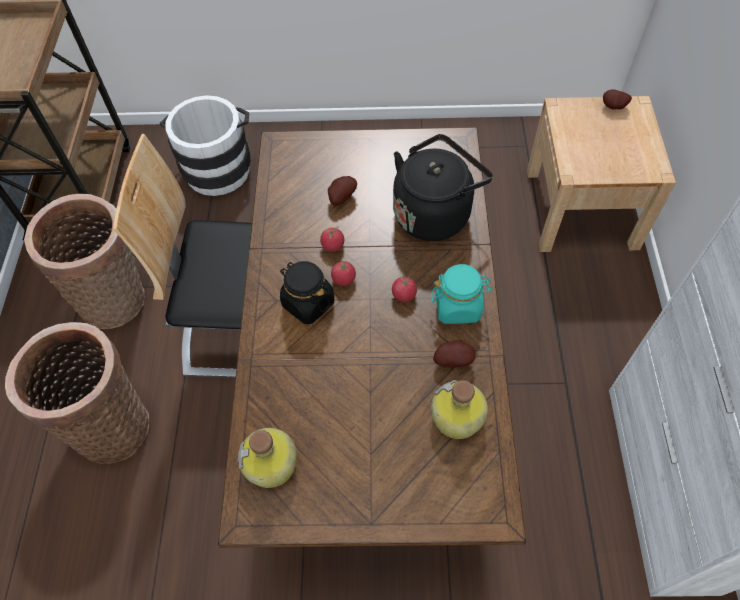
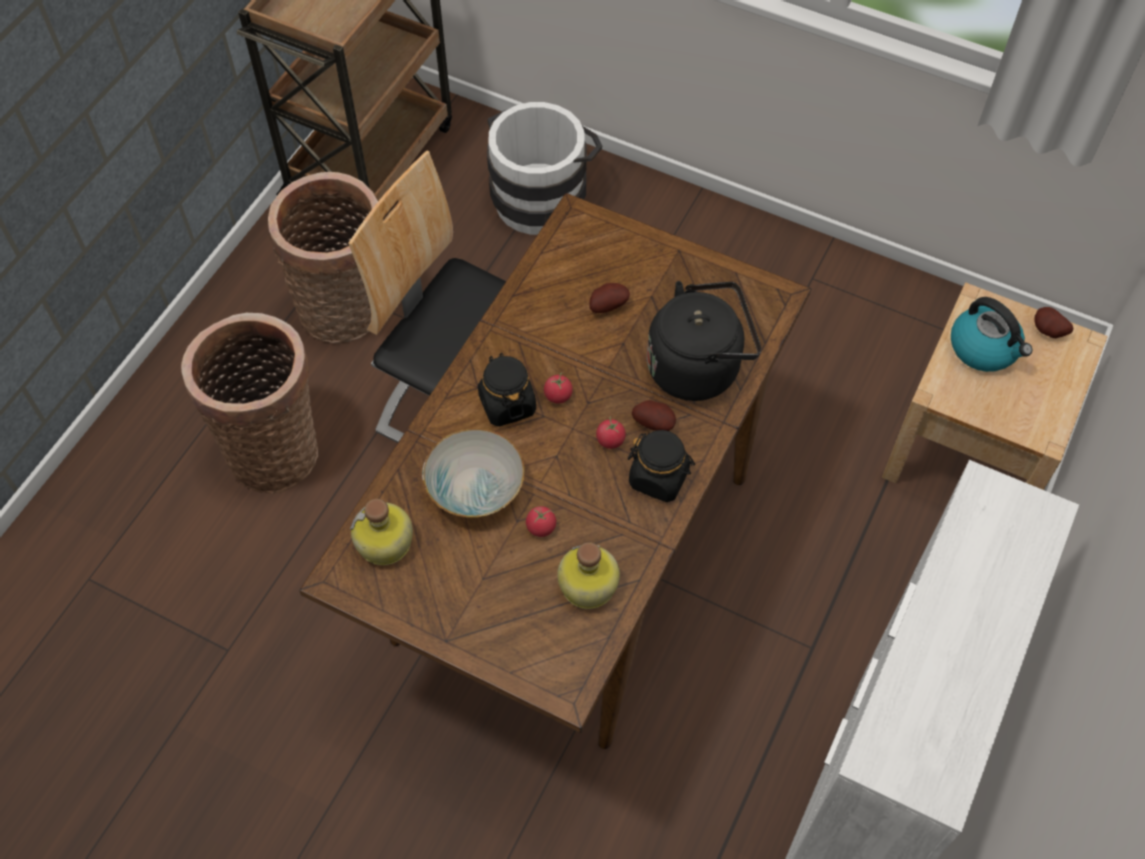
camera: 25 degrees right, 0 degrees up
tomato [320,226,344,252] -> tomato moved to [526,506,556,537]
turquoise jar [431,264,492,324] -> black jar [628,430,695,502]
potato [433,340,476,367] -> potato moved to [632,400,676,431]
none -> bowl [422,428,525,518]
none -> kettle [951,297,1032,372]

